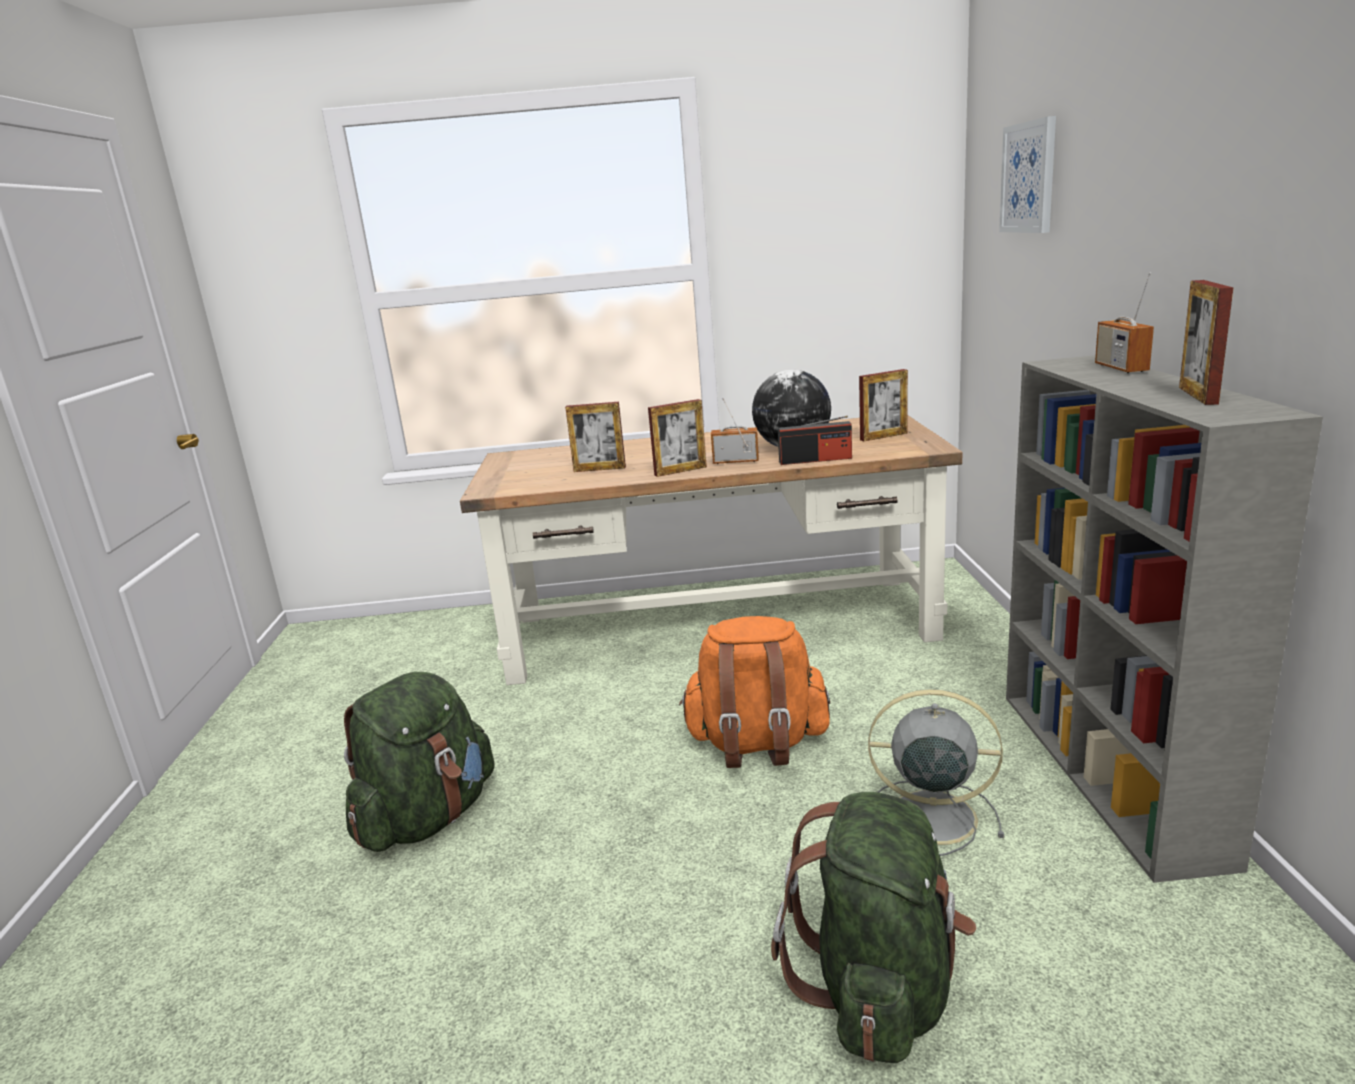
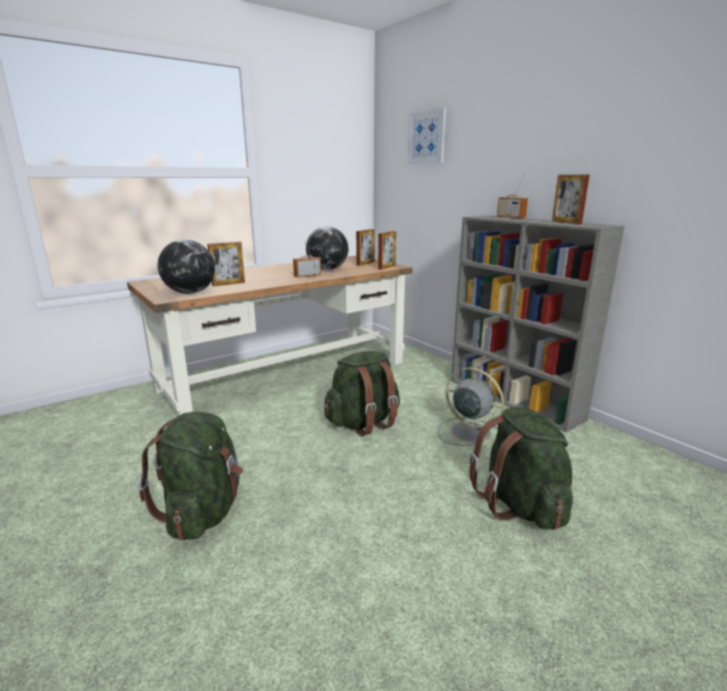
camera: 35 degrees left, 0 degrees up
picture frame [648,399,707,477] -> picture frame moved to [378,231,396,270]
orange backpack [679,616,830,768] -> green backpack [324,351,400,436]
radio [778,416,852,465] -> none
grey fan [868,689,1004,856] -> grey fan turned 60 degrees clockwise [438,367,504,446]
none -> globe [158,239,215,294]

